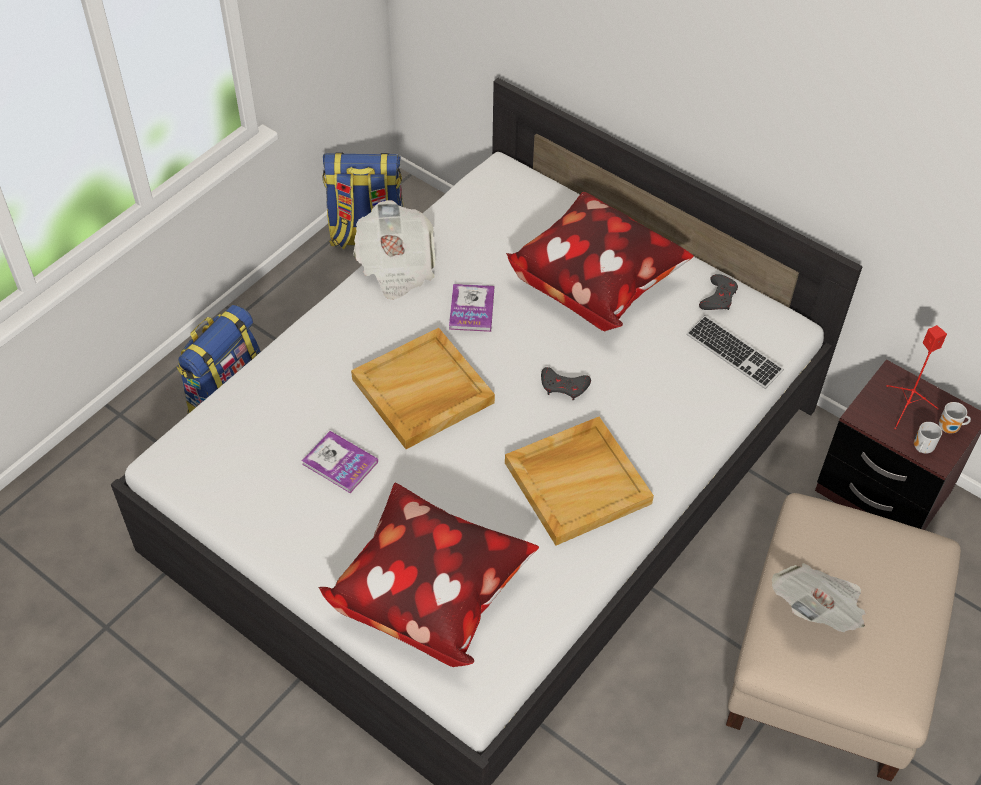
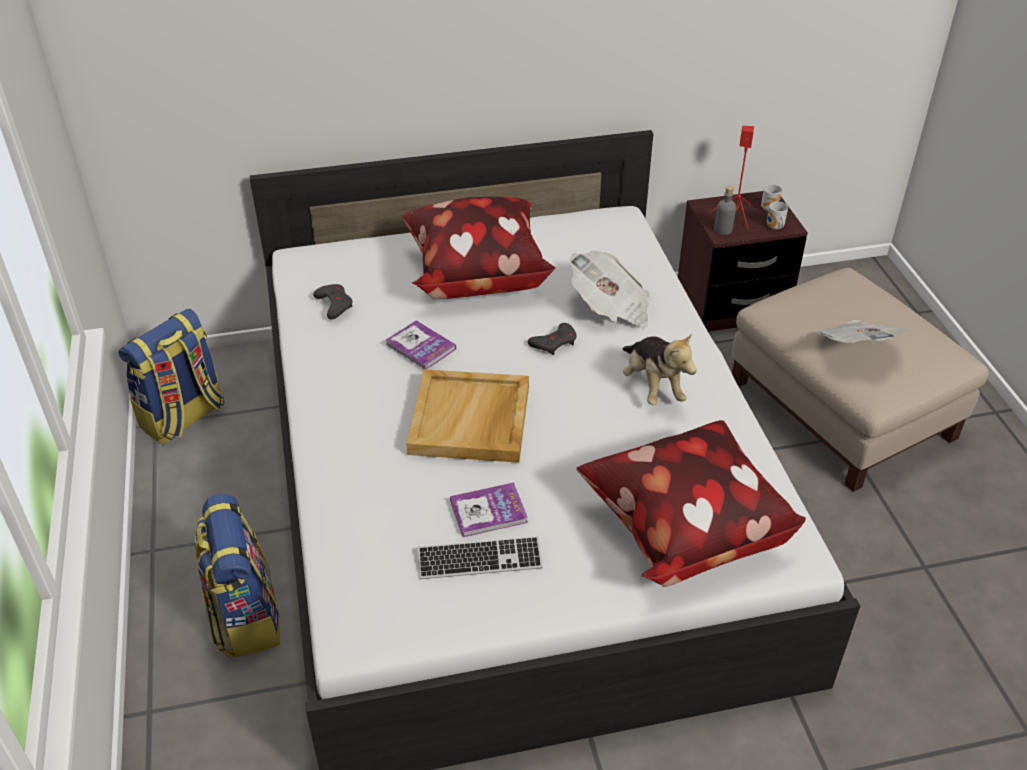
camera: 50 degrees left, 10 degrees down
newspaper [353,200,435,300] -> newspaper moved to [570,251,650,328]
beige tray [505,417,654,545] -> plush toy [622,333,697,405]
keyboard [687,315,784,389] -> keyboard moved to [418,536,543,579]
grey game controller [699,274,738,310] -> grey game controller moved to [313,284,352,320]
none -> grey bottle [714,186,736,235]

